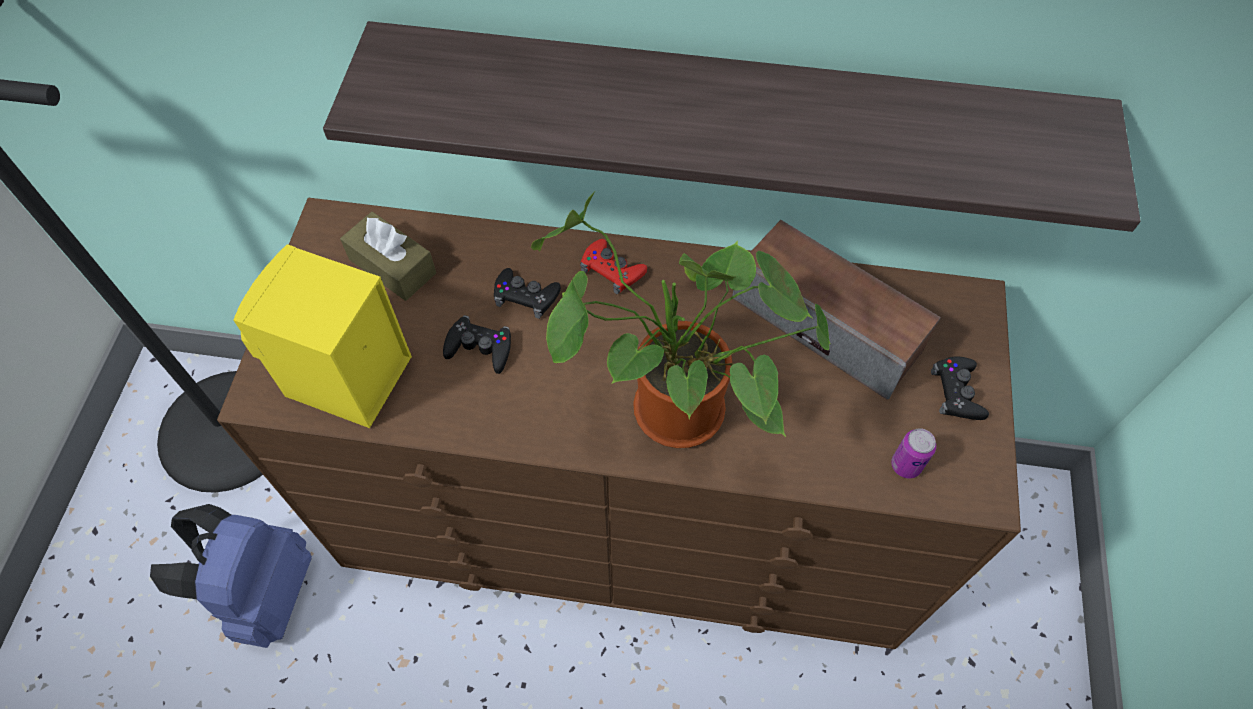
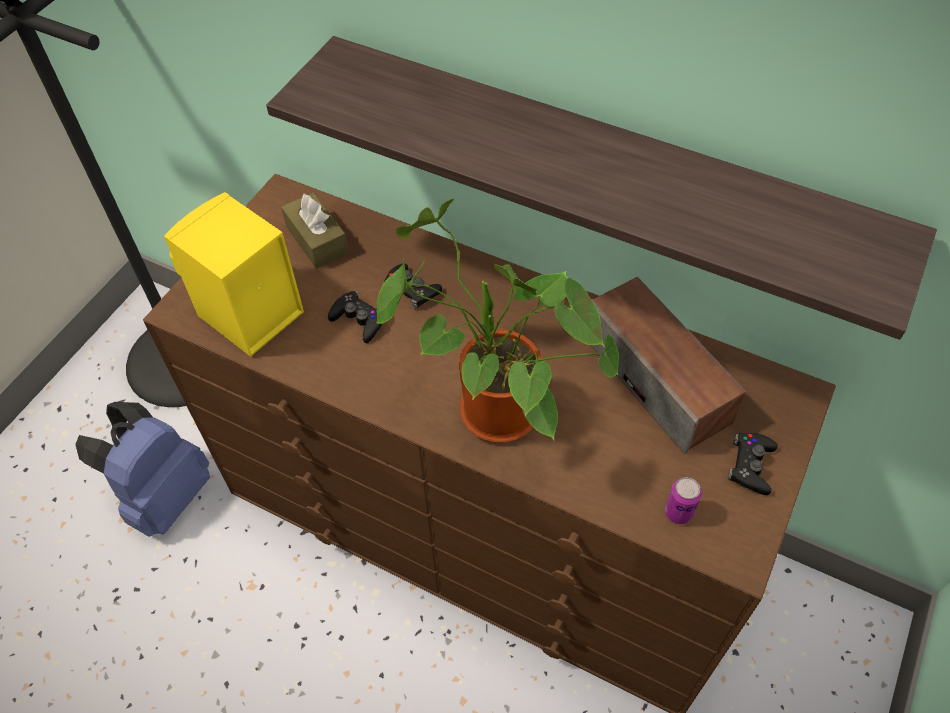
camera: 20 degrees right, 5 degrees down
red game controller [580,239,647,294] -> none

